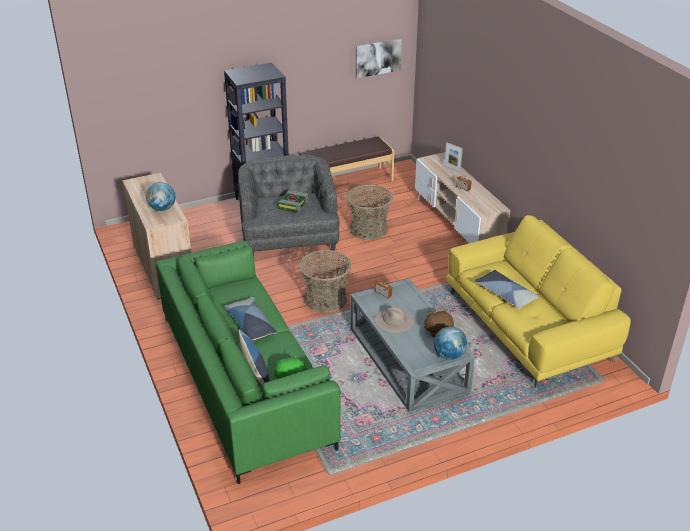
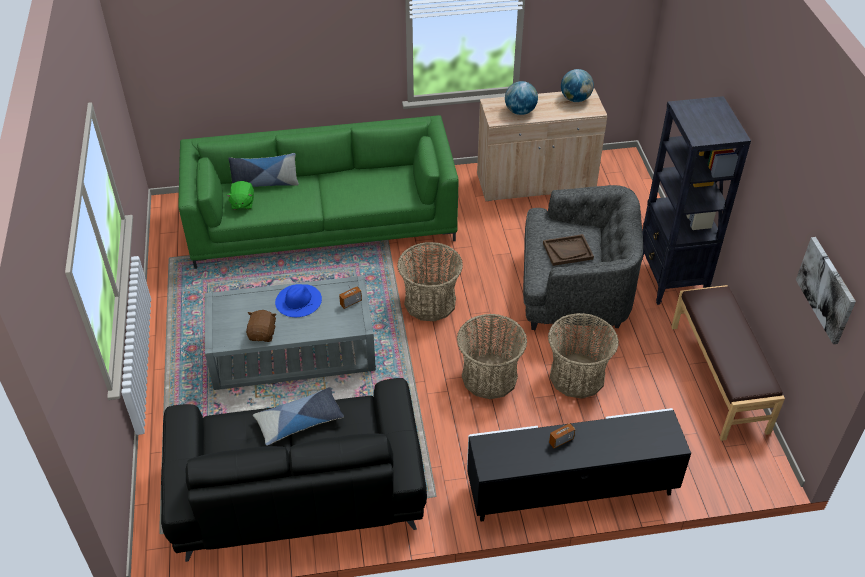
camera: 105 degrees right, 10 degrees up
pillow [224,297,277,340] -> none
book [277,190,308,213] -> brown tray [543,234,594,266]
beige hat [375,307,414,333] -> blue hat [275,284,322,317]
beige tv stand [415,152,510,243] -> black tv stand [467,408,691,522]
globe [434,327,467,360] -> globe moved to [561,69,594,102]
picture frame [444,142,463,172] -> none
yellow sofa [446,215,631,388] -> black sofa [161,378,427,562]
none -> basket [457,314,527,399]

